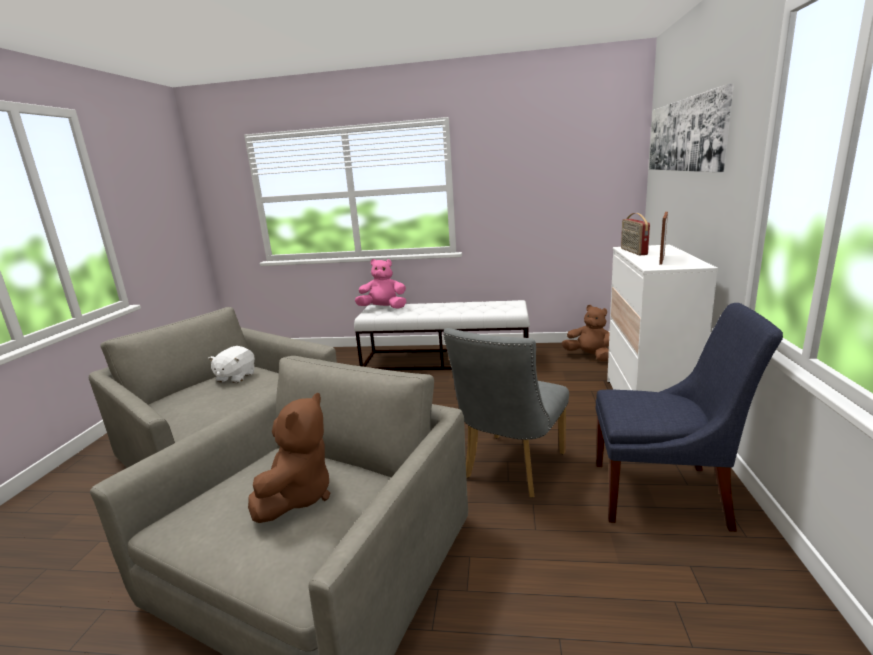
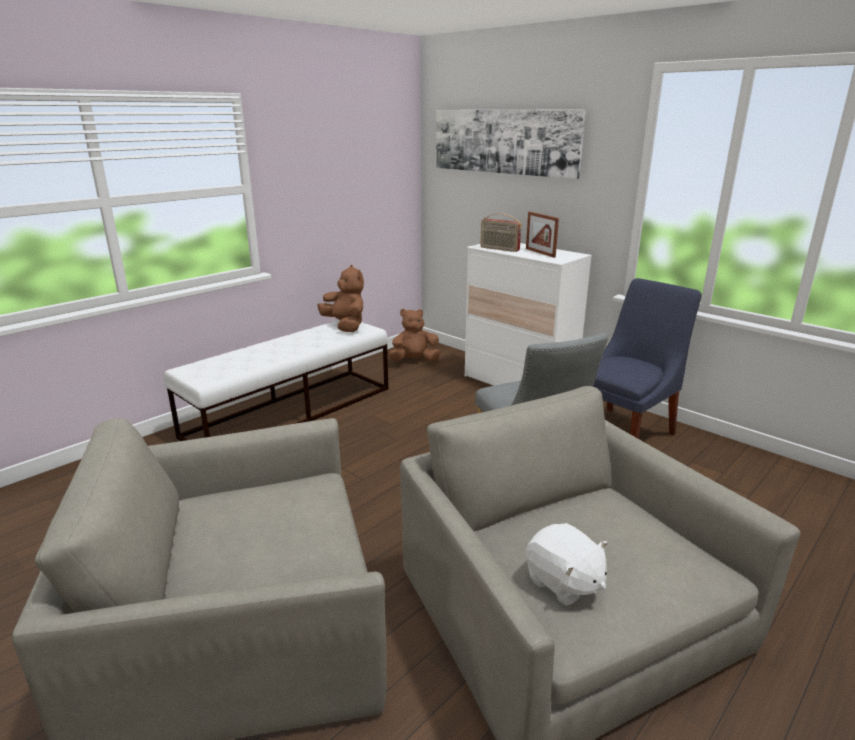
camera: 55 degrees left, 5 degrees up
white plush toy [208,346,255,383] -> white plush toy moved to [526,523,608,606]
brown plush toy [248,393,330,523] -> brown plush toy moved to [318,265,364,332]
pink plush toy [355,259,406,309] -> none

